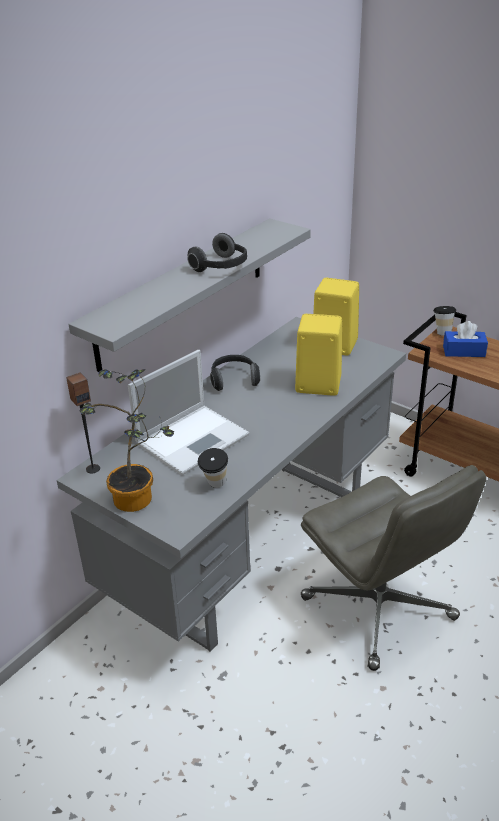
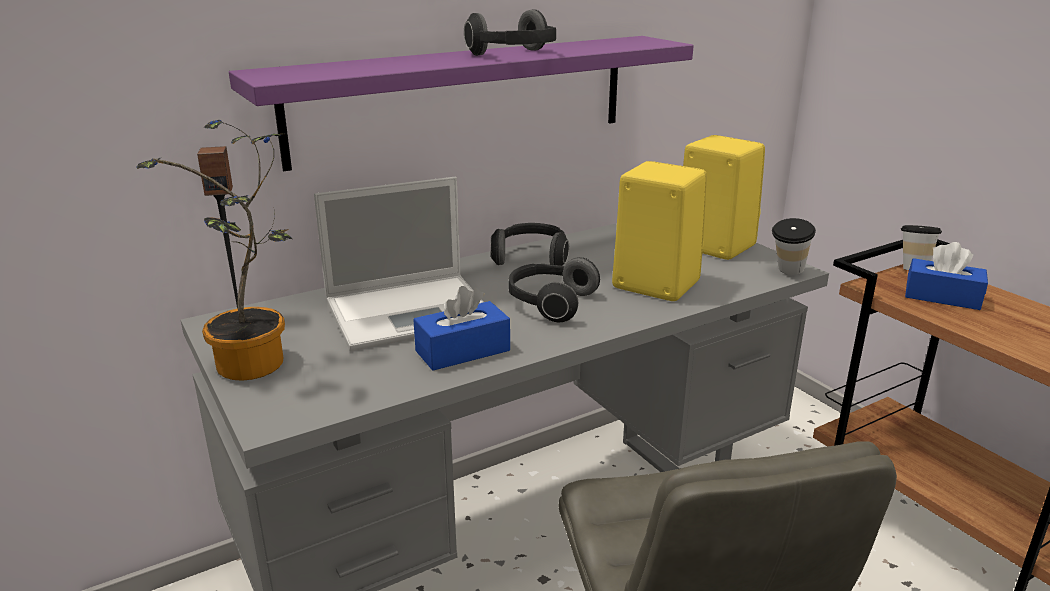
camera: 20 degrees right, 10 degrees down
grey shelf [69,218,311,372] -> purple shelf [229,36,694,171]
cup [198,448,228,488] -> cup moved to [772,218,816,275]
none -> blue tissue box [413,286,510,371]
none -> headphones [508,257,600,322]

